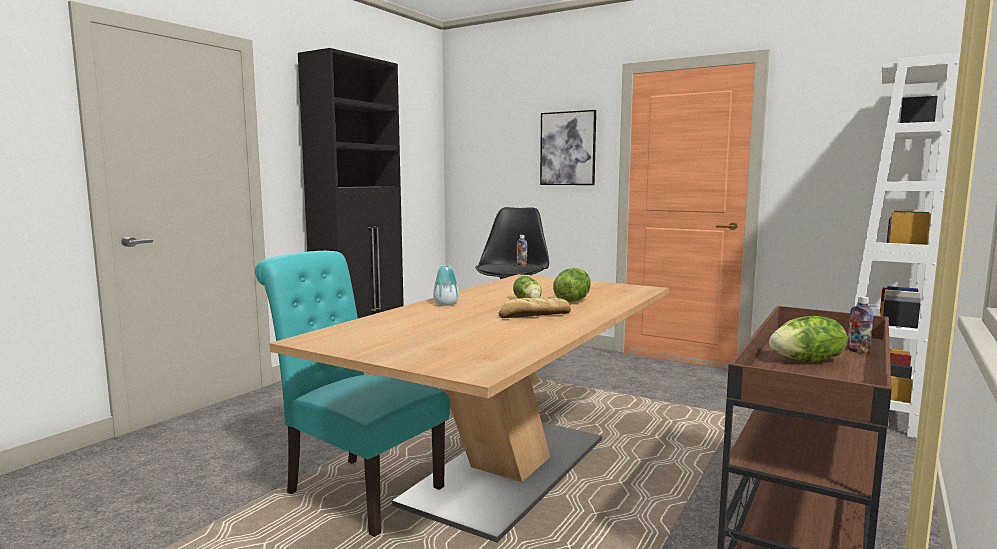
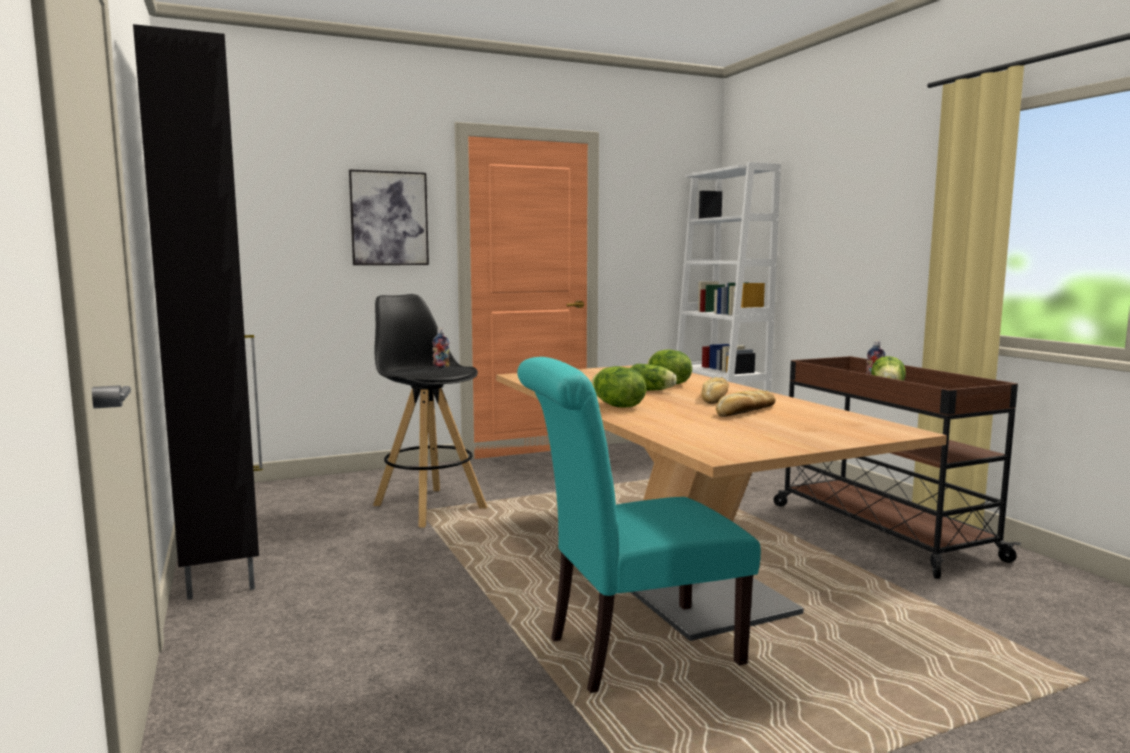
camera: 55 degrees left, 0 degrees up
vase [433,265,459,306] -> lettuce [591,366,646,408]
none -> bread [716,390,776,417]

